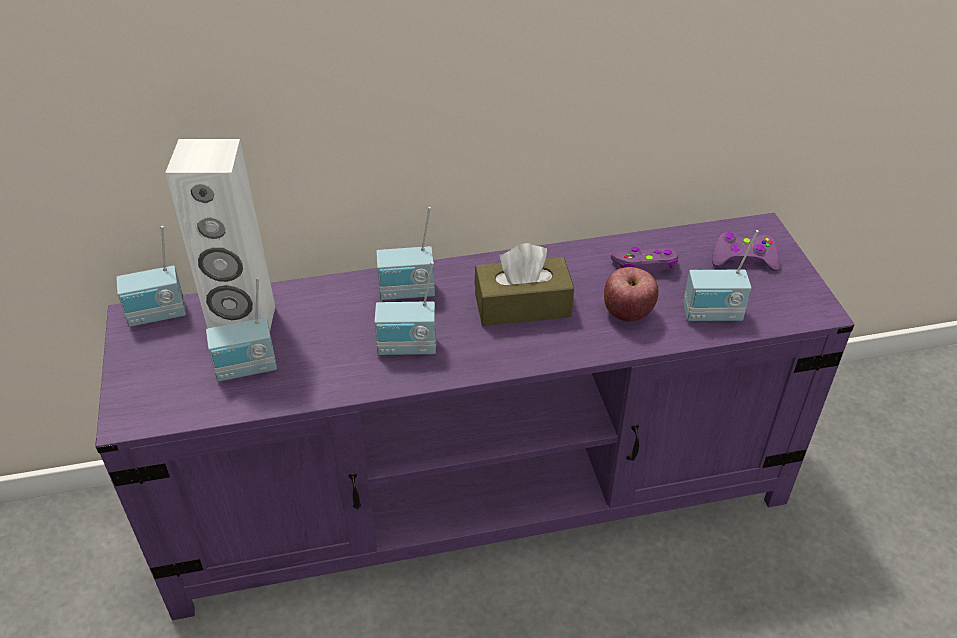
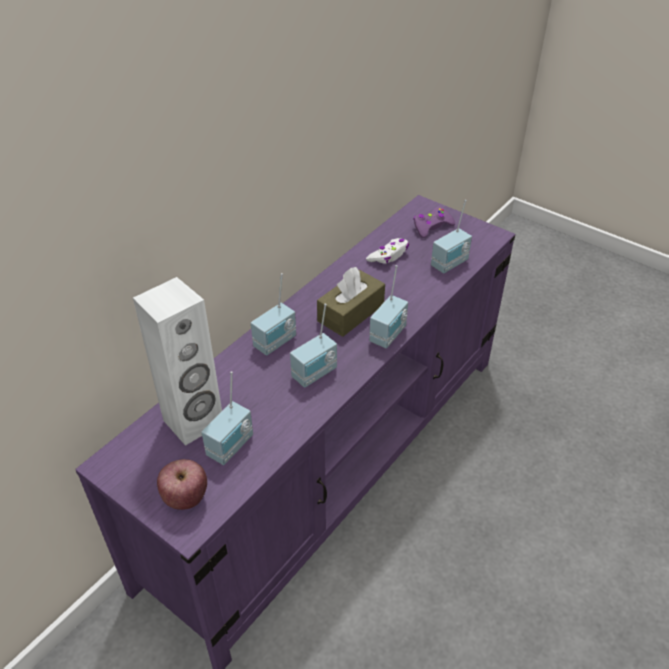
camera: 40 degrees left, 0 degrees up
radio [116,226,186,327] -> radio moved to [369,265,408,349]
apple [604,267,659,322] -> apple moved to [157,459,207,510]
purple game controller [611,247,678,274] -> white game controller [366,238,409,264]

